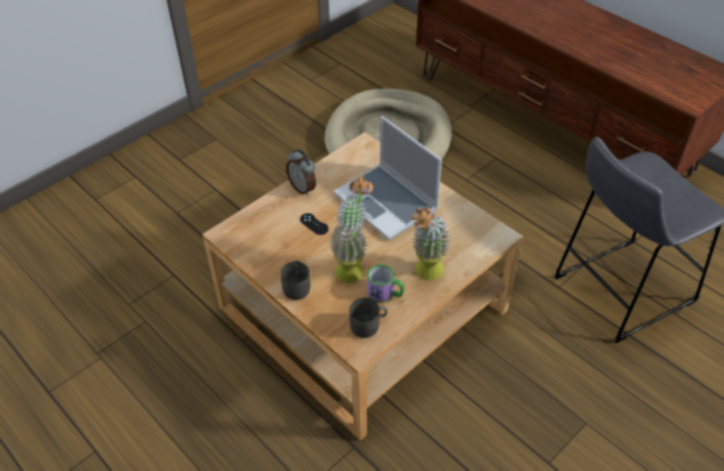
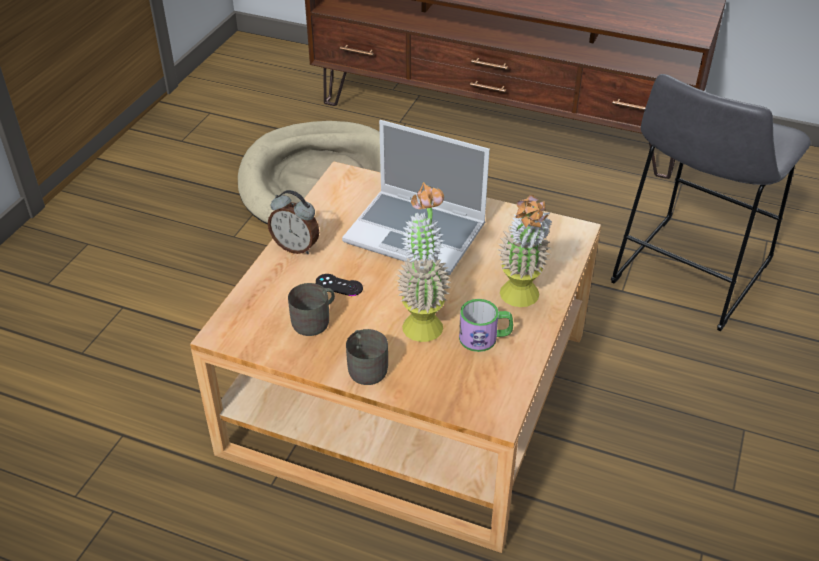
camera: 25 degrees left, 5 degrees down
grey mug [349,298,387,338] -> grey mug moved to [288,283,335,336]

